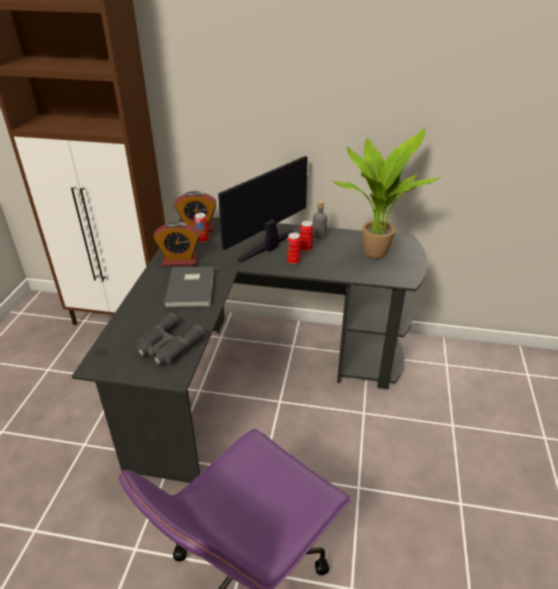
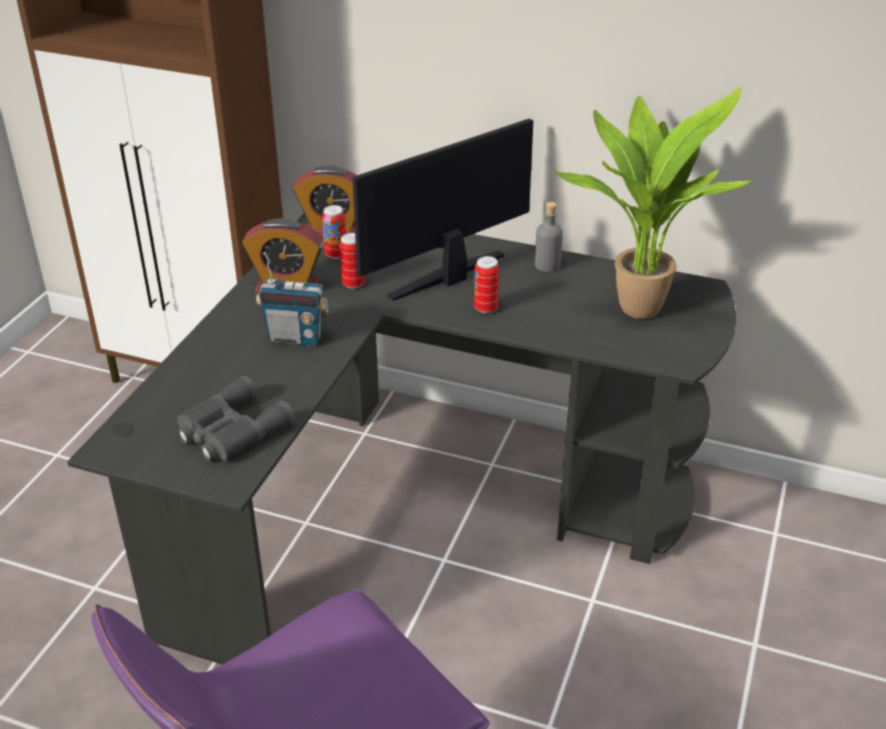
camera: 10 degrees right, 0 degrees up
grey book [164,267,214,307] -> radio [256,252,329,346]
can [300,221,313,251] -> can moved to [339,233,365,289]

